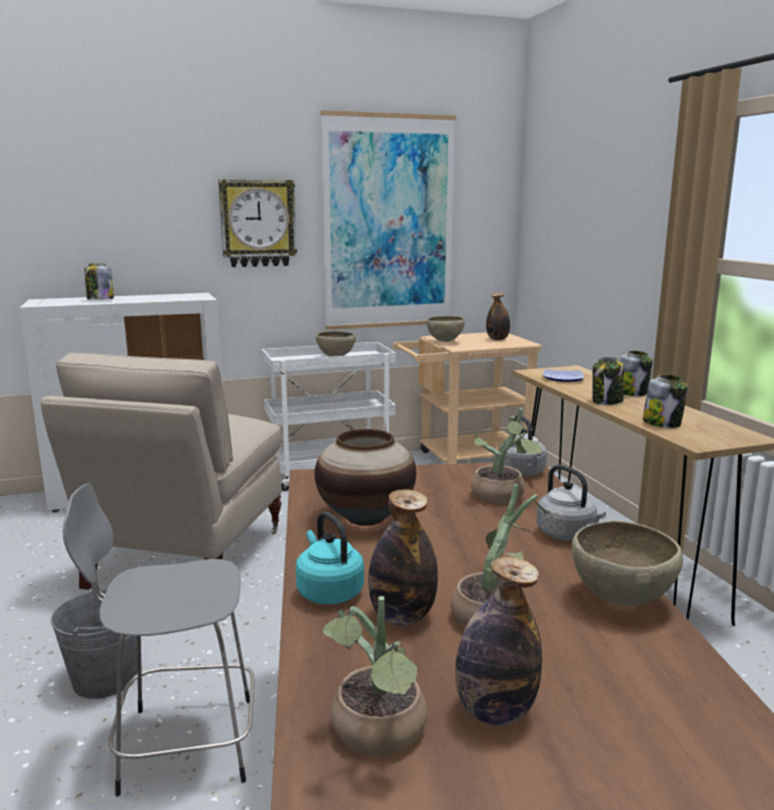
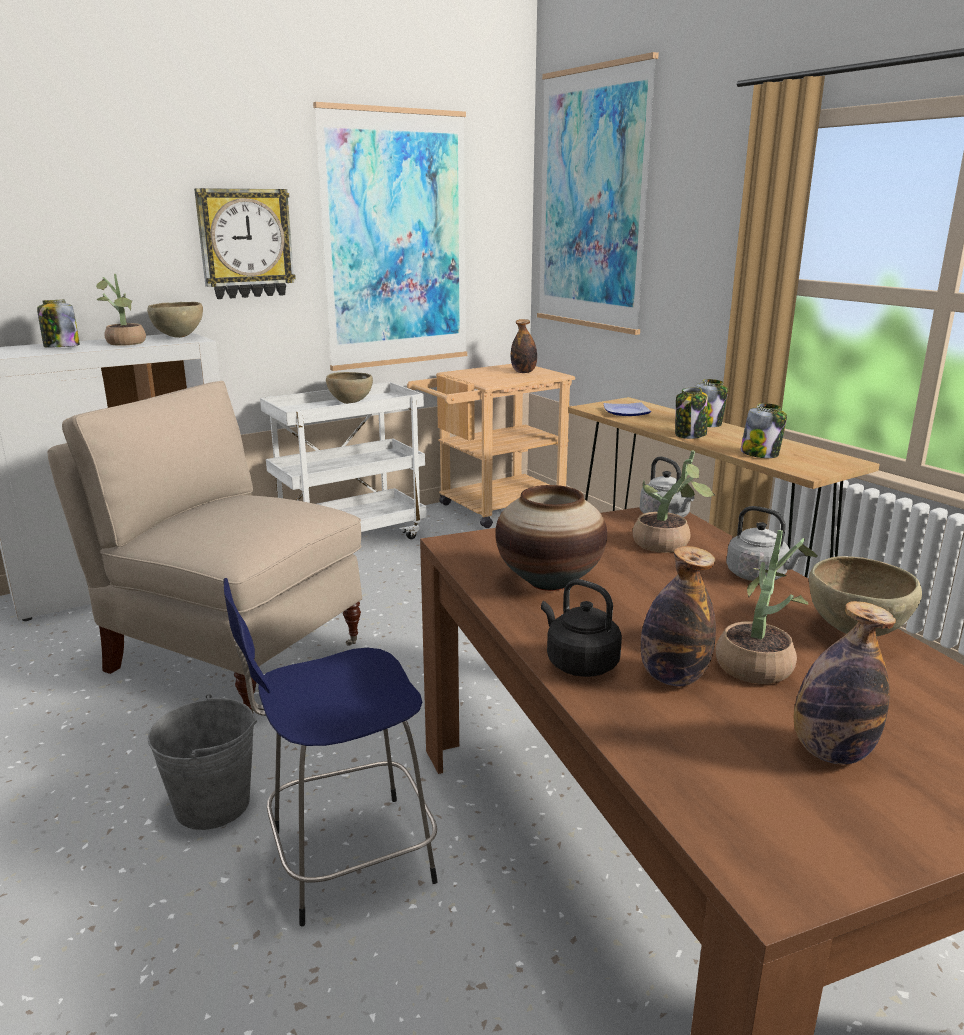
camera: 15 degrees left, 5 degrees up
beige chair [41,353,282,590] -> beige chair turned 120 degrees clockwise [47,381,362,713]
grey stool [63,483,255,796] -> blue stool [223,578,438,926]
turquoise kettle [296,512,364,605] -> black kettle [541,579,622,677]
potted plant [323,596,427,756] -> potted plant moved to [96,274,146,346]
brown bowl [427,316,465,342] -> brown bowl moved to [147,302,203,338]
none -> picture [537,52,659,335]

